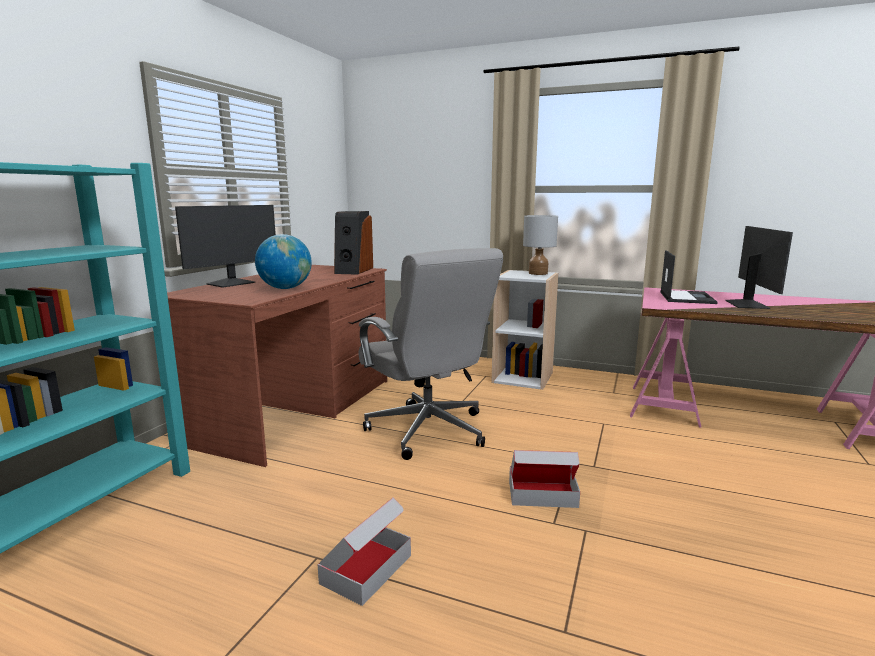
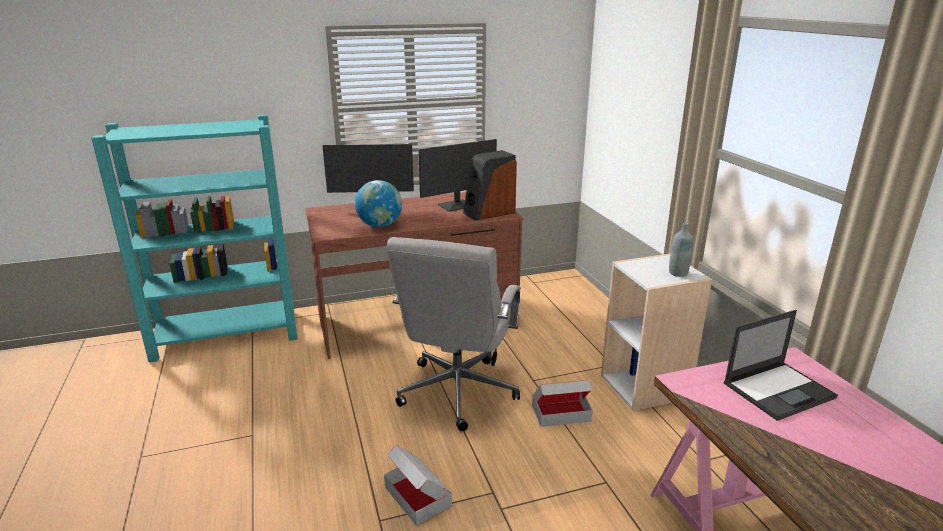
camera: 50 degrees right, 10 degrees up
cardboard box [318,497,411,606] -> cardboard box moved to [532,380,593,427]
grey table lamp [523,215,558,275] -> grey bottle [669,223,693,277]
monitor [725,226,793,309] -> monitor moved to [418,139,497,211]

